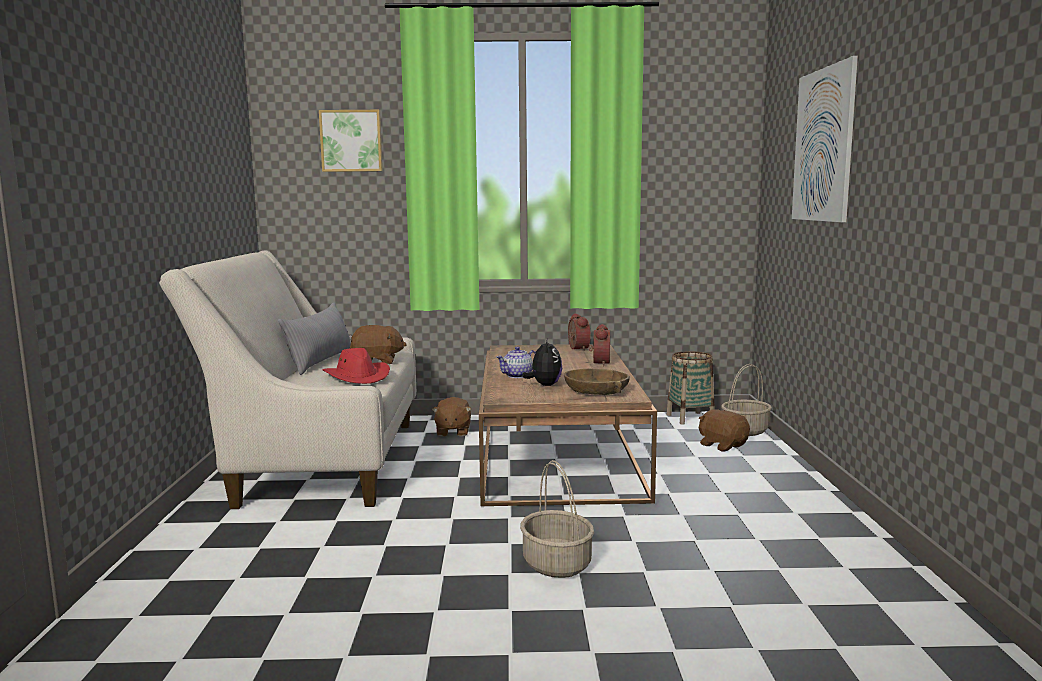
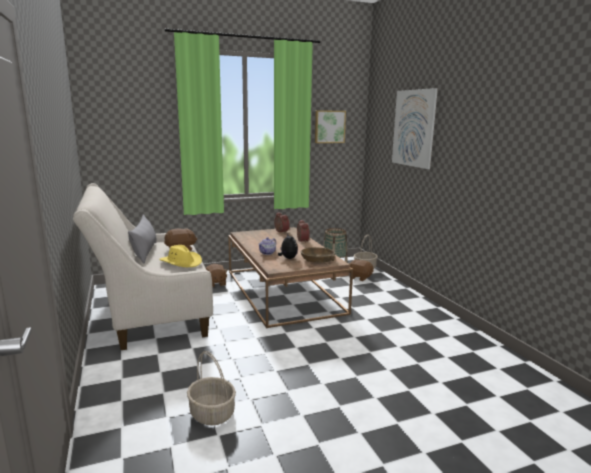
camera: 20 degrees left, 5 degrees up
picture [319,110,383,172] -> picture moved to [315,110,346,143]
red hat [323,348,390,384] -> yellow hat [159,245,202,267]
basket [520,460,594,578] -> basket moved to [187,351,236,425]

